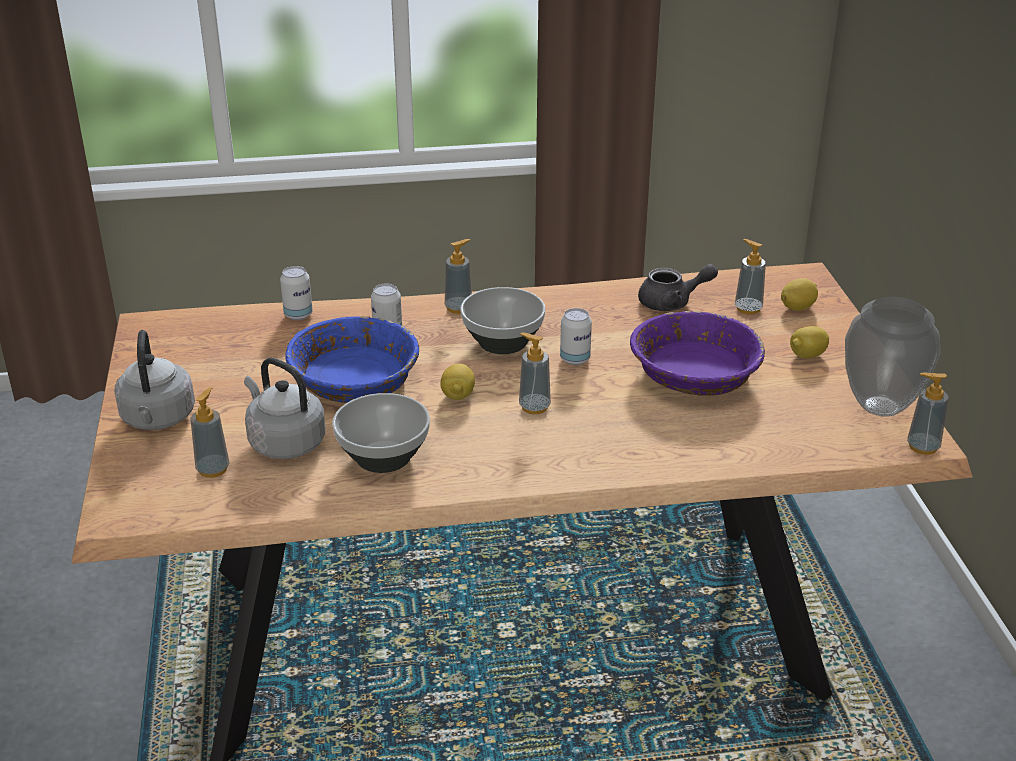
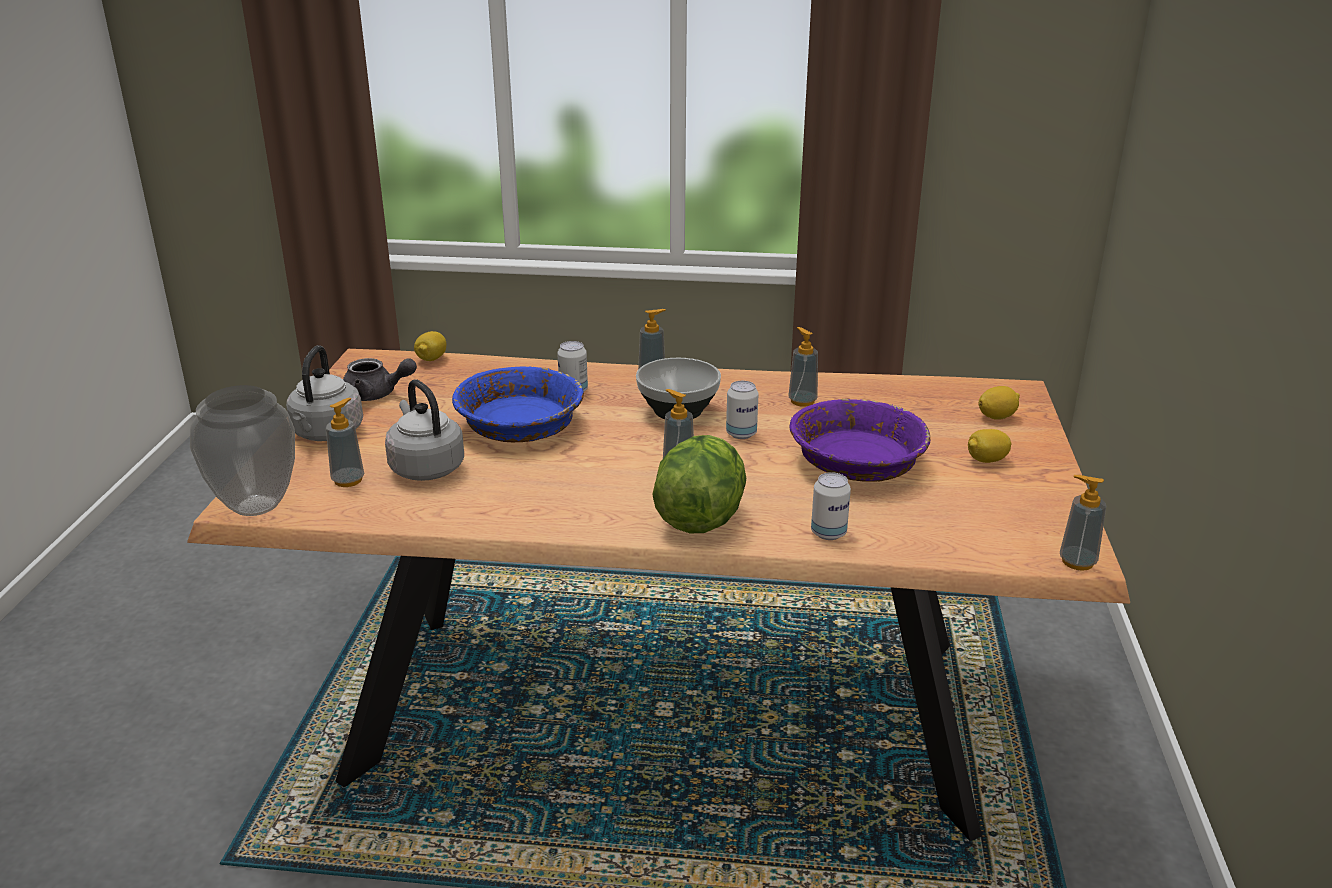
camera: 15 degrees right, 5 degrees down
can [280,266,313,320] -> can moved to [811,472,851,540]
bowl [332,393,430,473] -> none
lemon [440,364,475,400] -> lemon moved to [414,331,446,361]
grey teapot [638,264,718,311] -> grey teapot moved to [343,358,417,401]
soap dispenser [735,239,766,315] -> soap dispenser moved to [789,327,818,407]
vase [845,297,940,417] -> vase moved to [190,385,295,516]
none -> lettuce [652,435,746,533]

